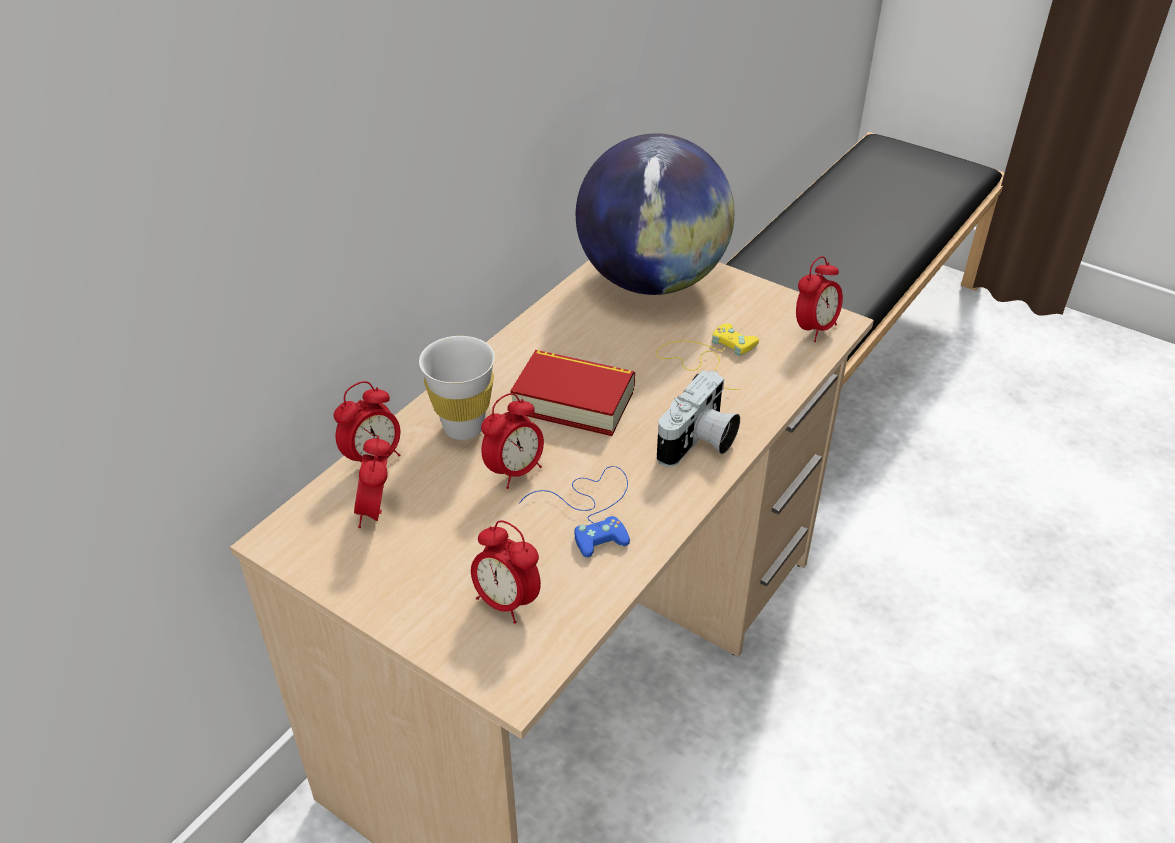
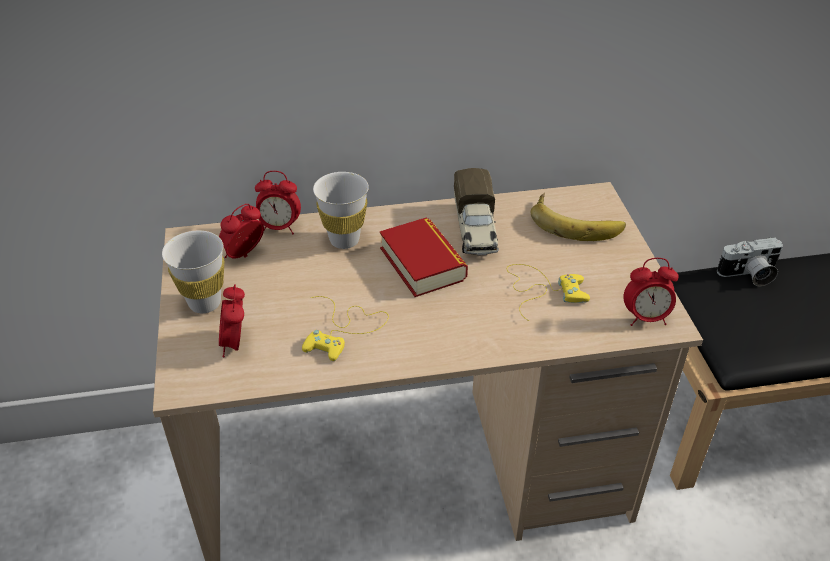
camera: 45 degrees right, 0 degrees up
alarm clock [481,393,544,489] -> none
blue game controller [519,466,630,558] -> yellow game controller [302,296,389,361]
globe [576,133,735,295] -> banana [531,193,626,241]
camera [657,370,740,467] -> camera moved to [717,237,783,286]
none -> white cup [162,230,224,313]
none -> toy truck [454,168,499,256]

